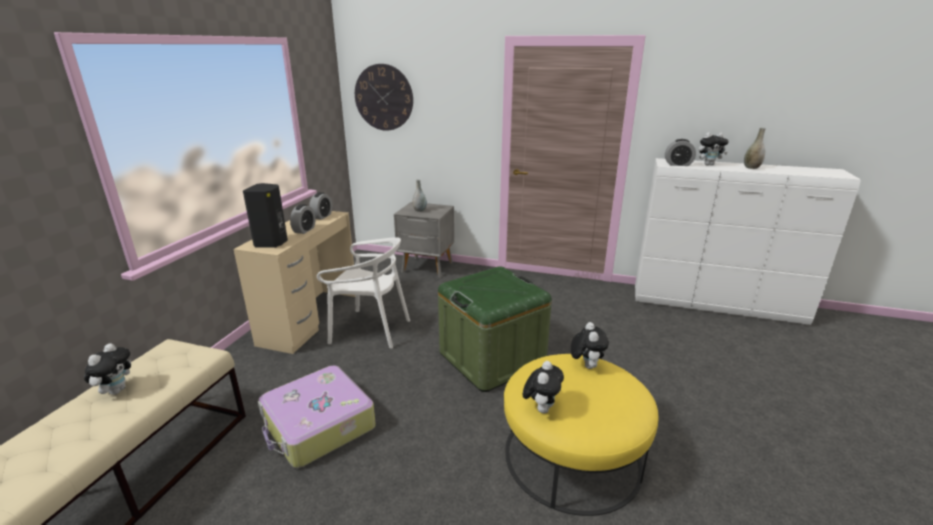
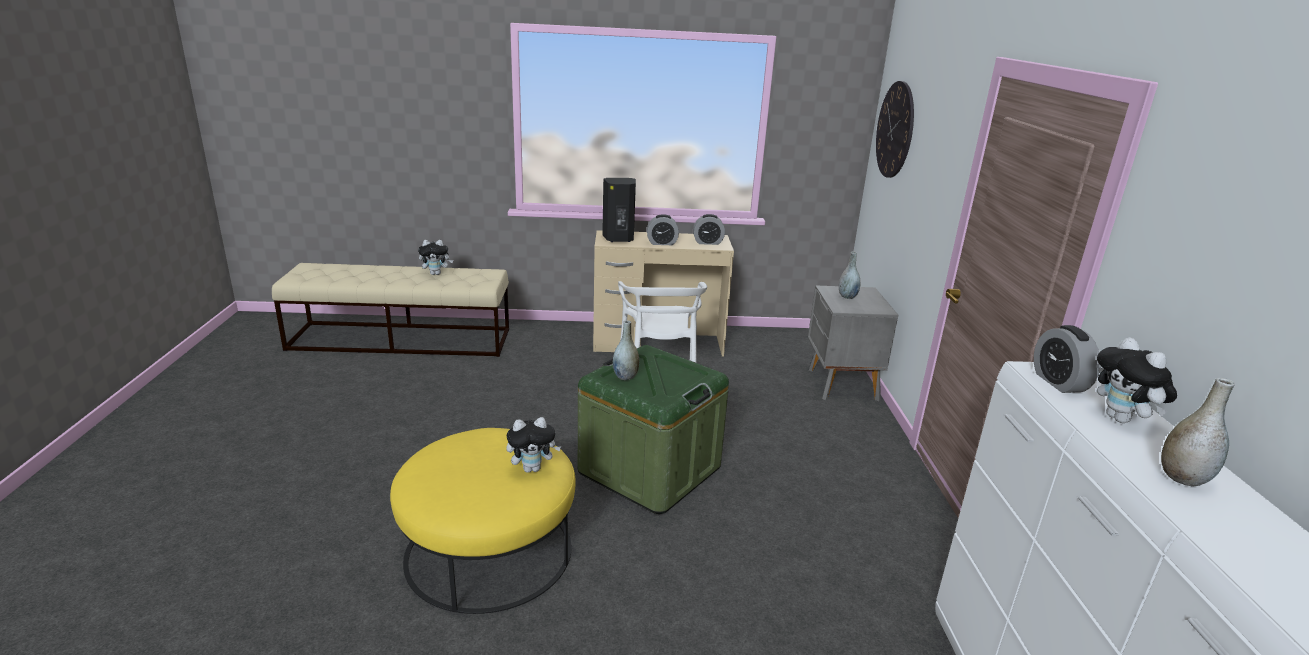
camera: 70 degrees right, 0 degrees up
suitcase [258,366,376,468] -> none
plush toy [523,361,564,413] -> none
none -> grey vase [613,320,639,380]

